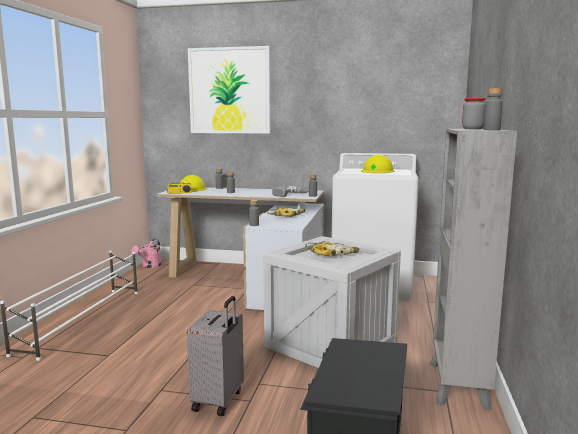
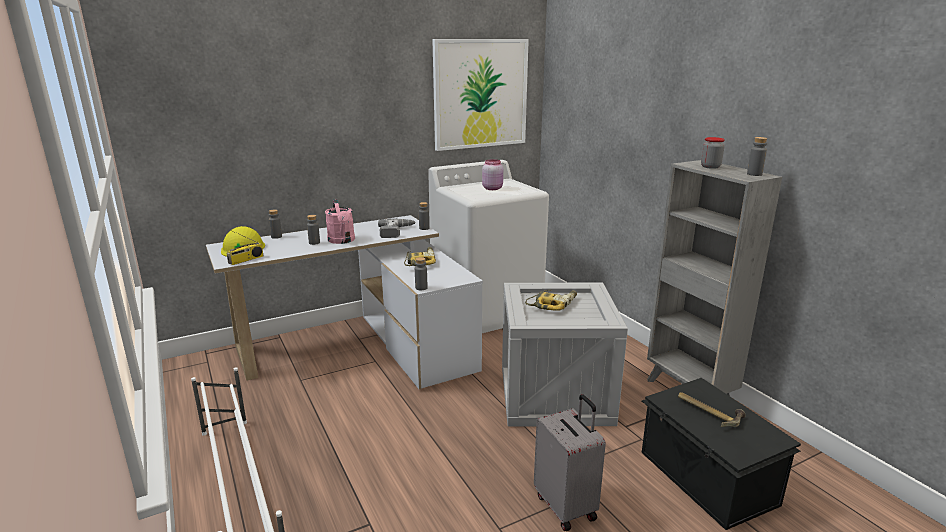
camera: 40 degrees left, 10 degrees up
pink watering can [131,239,162,268] -> pink watering can moved to [325,199,355,244]
picture [188,46,271,134] -> picture moved to [432,39,529,151]
yellow hard hat [361,155,394,173] -> pink jar [482,159,503,190]
none -> hammer [678,392,746,427]

